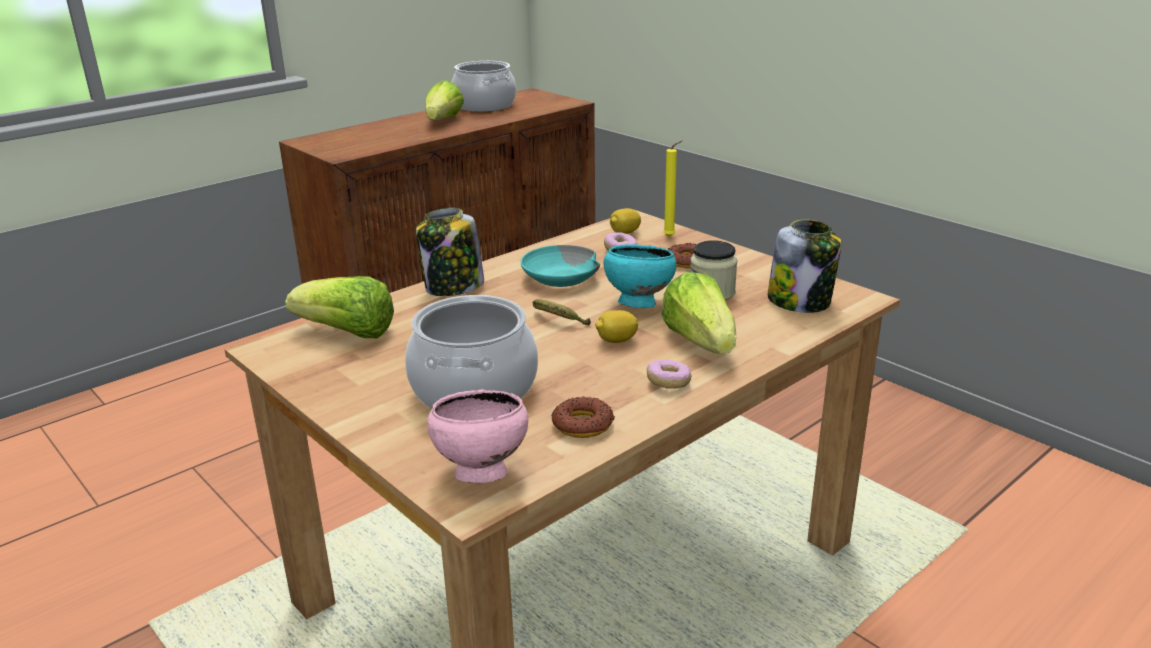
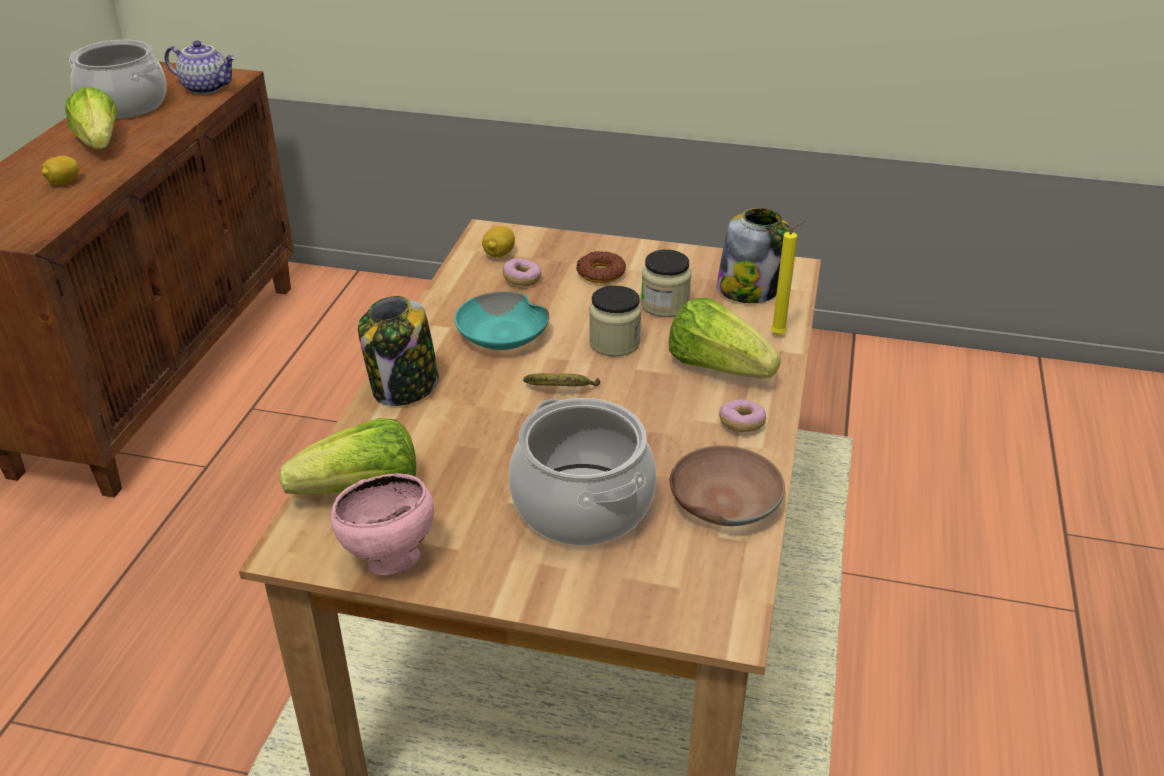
camera: 35 degrees left, 10 degrees up
pink bowl [427,389,528,483] -> pink bowl moved to [330,473,434,575]
donut [552,396,615,438] -> brown bowl [670,445,785,526]
lemon [595,310,638,343] -> lemon moved to [41,156,79,185]
turquoise bowl [604,244,676,308] -> jar [589,285,641,357]
yellow candle [663,141,682,237] -> yellow candle moved to [771,221,805,335]
none -> teapot [165,41,236,94]

